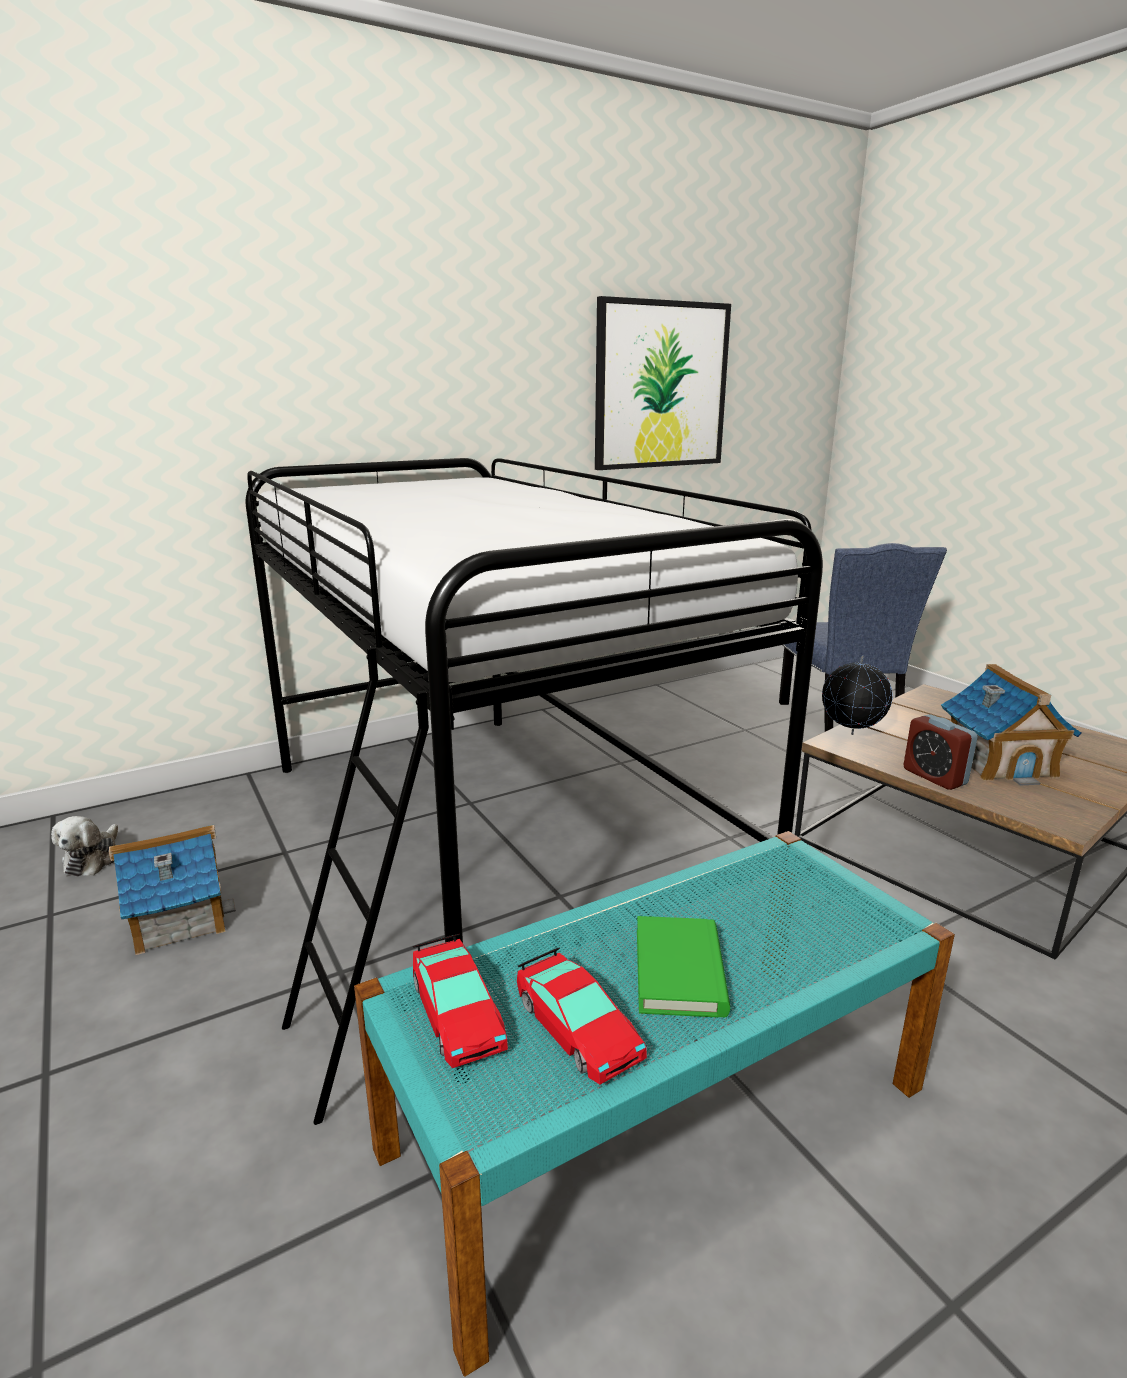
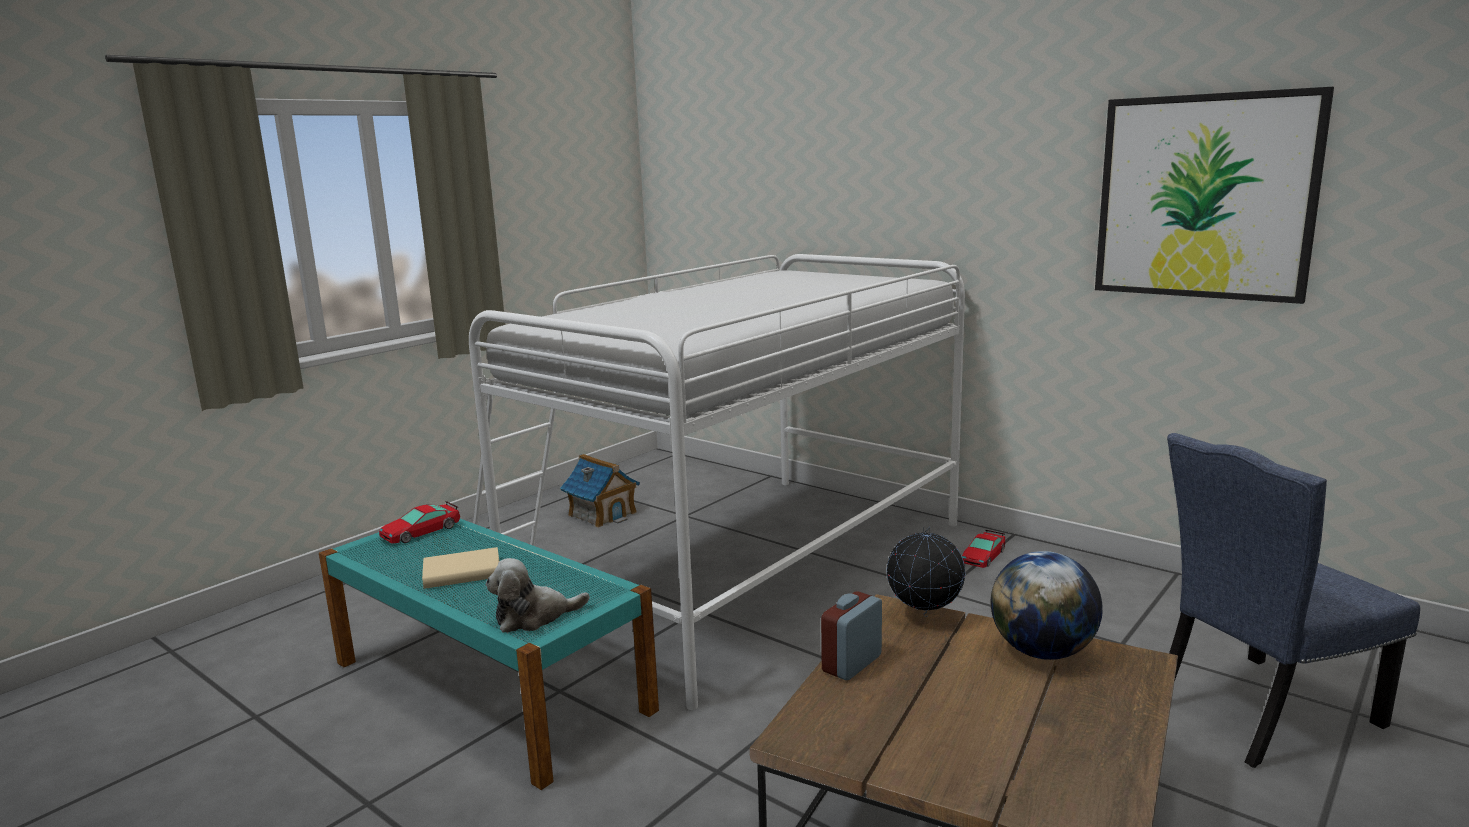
camera: 70 degrees right, 5 degrees down
plush toy [51,816,118,876] -> plush toy moved to [486,558,590,632]
black bed [246,458,823,1125] -> white bed [469,254,965,710]
toy car [517,948,647,1085] -> toy car moved to [962,530,1005,568]
green book [637,916,730,1017] -> beige book [422,547,499,589]
toy house [941,664,1081,785] -> none
none -> globe [991,551,1103,660]

